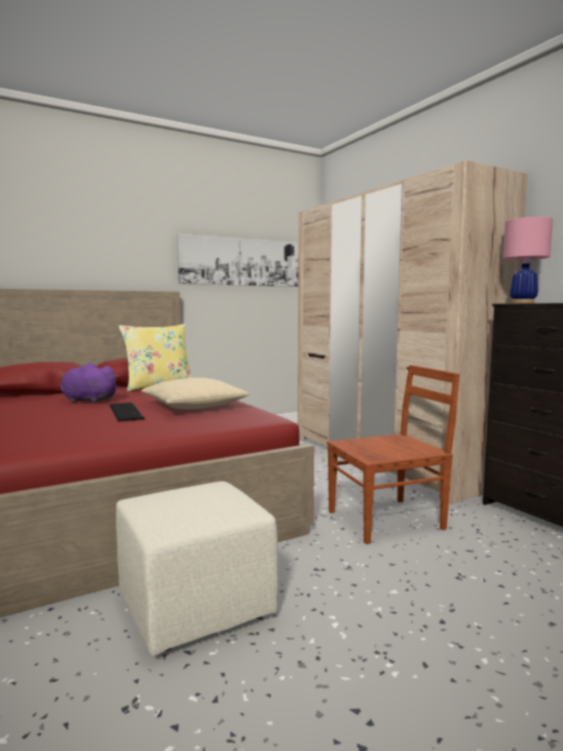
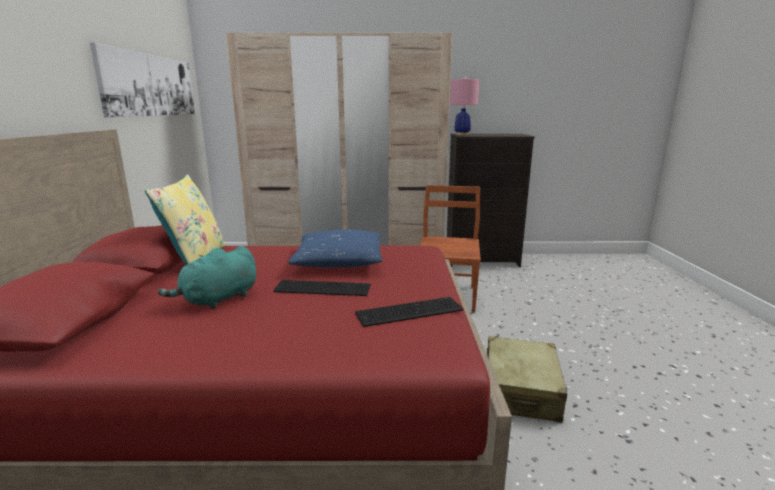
camera: 60 degrees left, 10 degrees up
purple plush toy [60,363,119,403] -> turquoise plush toy [157,246,256,309]
beige ottoman [116,481,278,656] -> beige suitcase [487,336,568,423]
beige pillow [141,378,250,409] -> blue pillow [288,229,383,267]
none -> keyboard [355,297,463,327]

